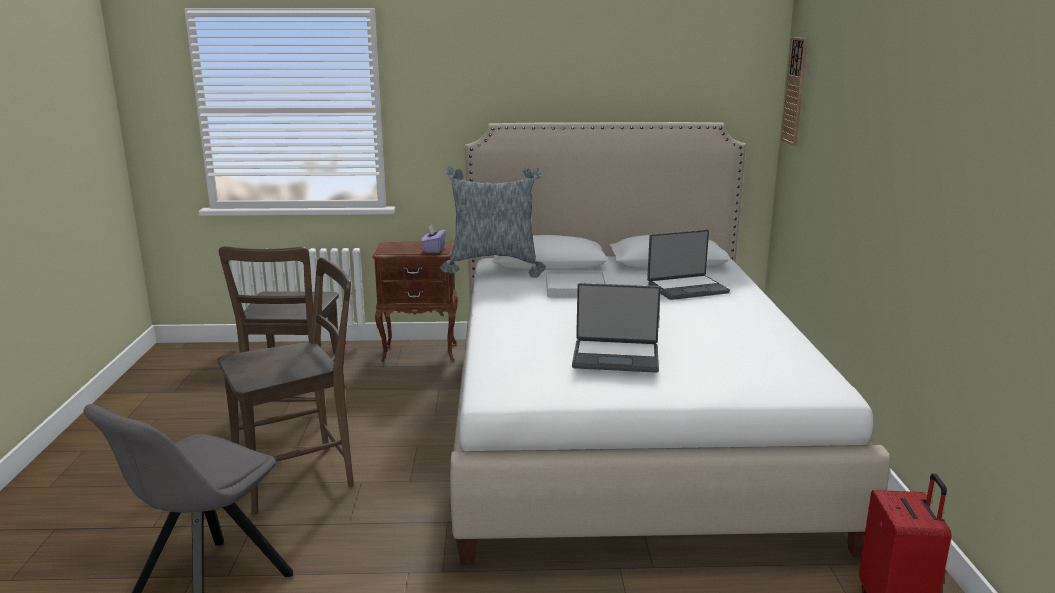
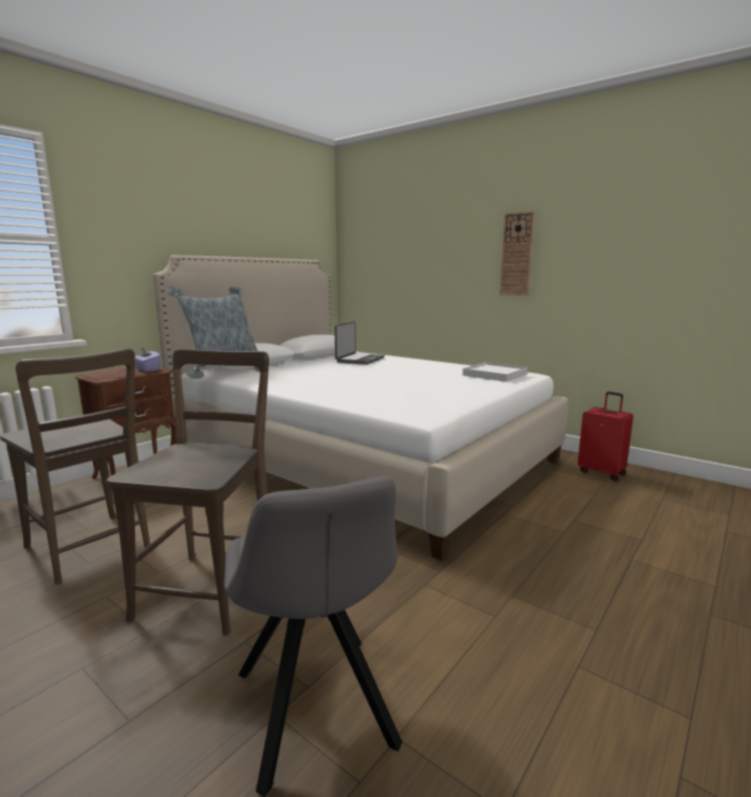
camera: 50 degrees left, 5 degrees down
white tray [546,271,606,297] -> white tray moved to [462,362,528,382]
laptop [572,283,661,373] -> none
wall clock [781,37,808,146] -> wall clock moved to [500,211,535,296]

